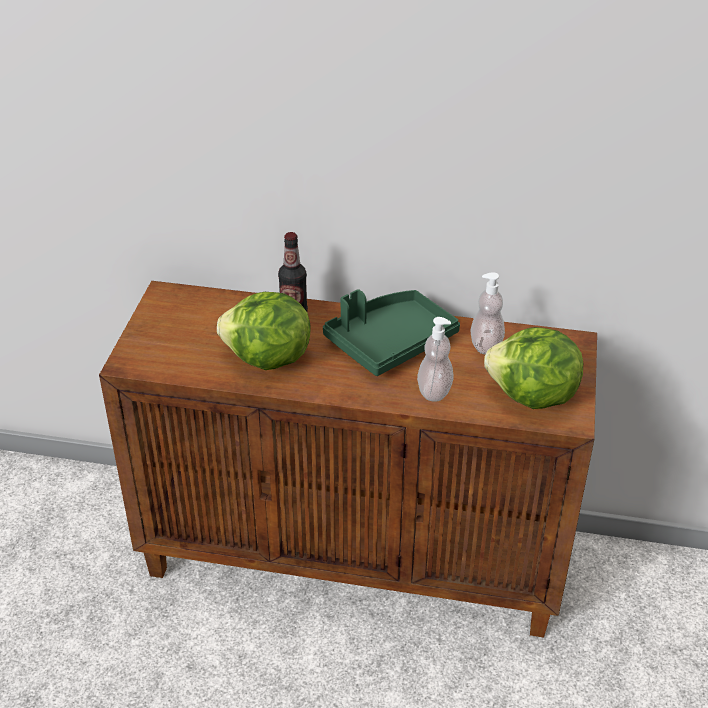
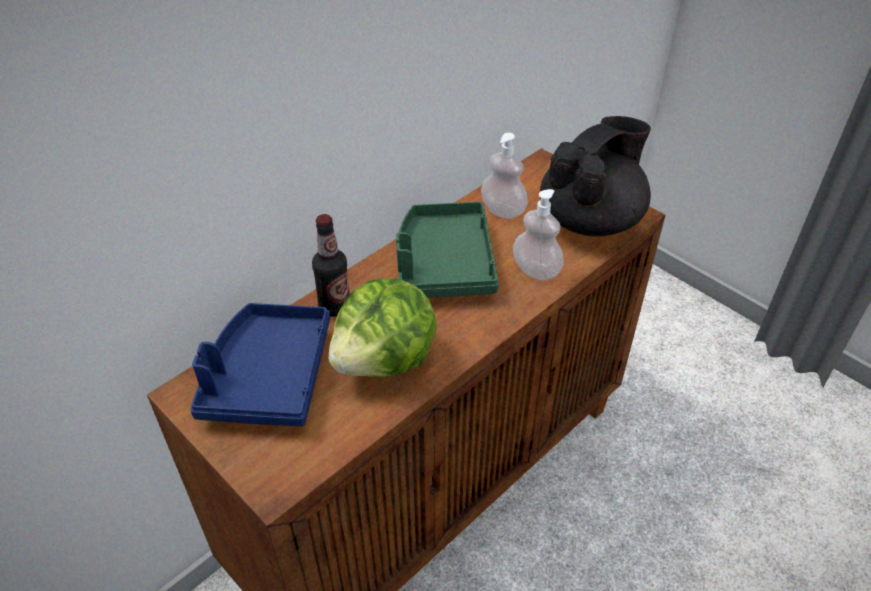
camera: 55 degrees left, 5 degrees up
lettuce [484,327,583,409] -> black teapot [540,116,651,237]
none -> blue tray [190,303,330,426]

